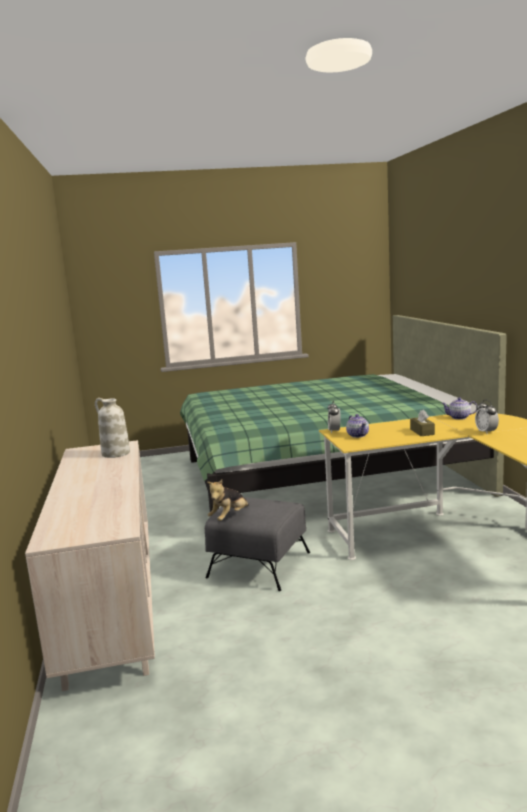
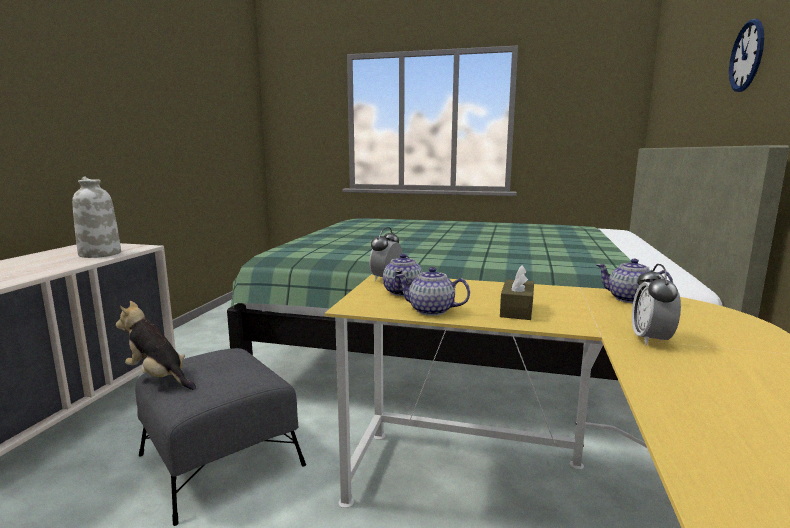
camera: 25 degrees right, 0 degrees up
plush toy [207,480,249,521] -> plush toy turned 60 degrees clockwise [116,301,196,390]
none -> teapot [396,267,470,316]
none -> wall clock [729,19,764,92]

